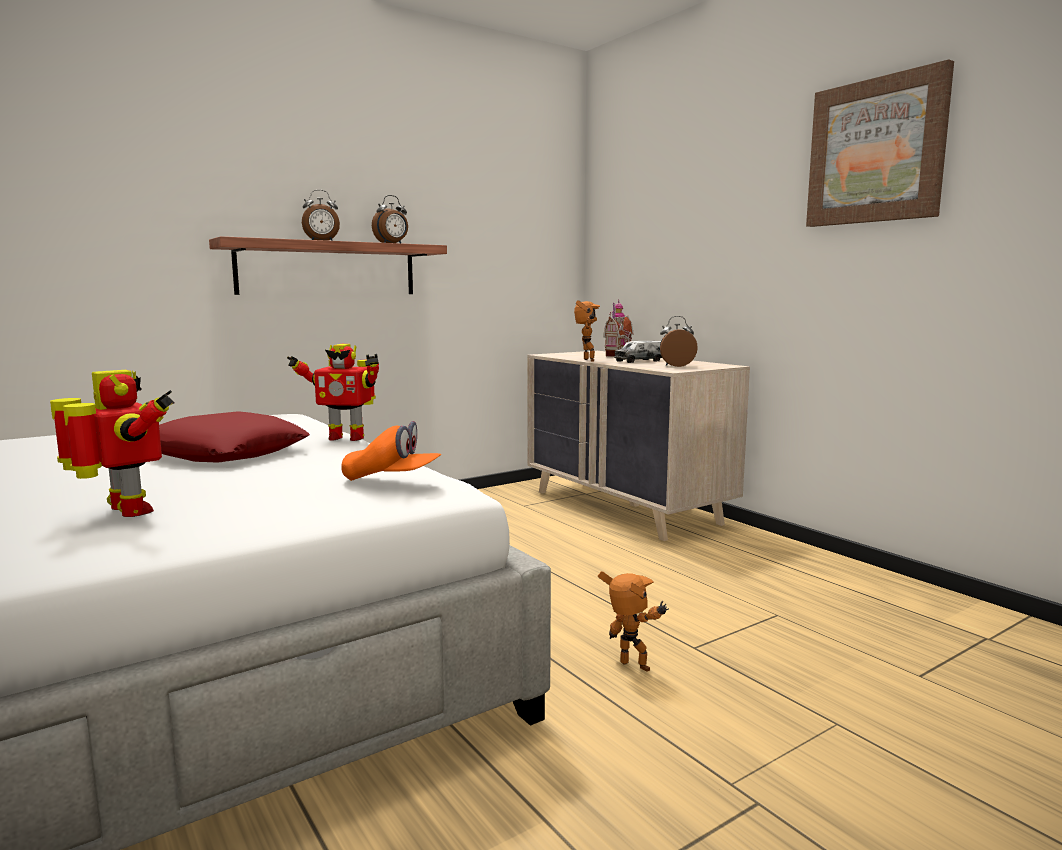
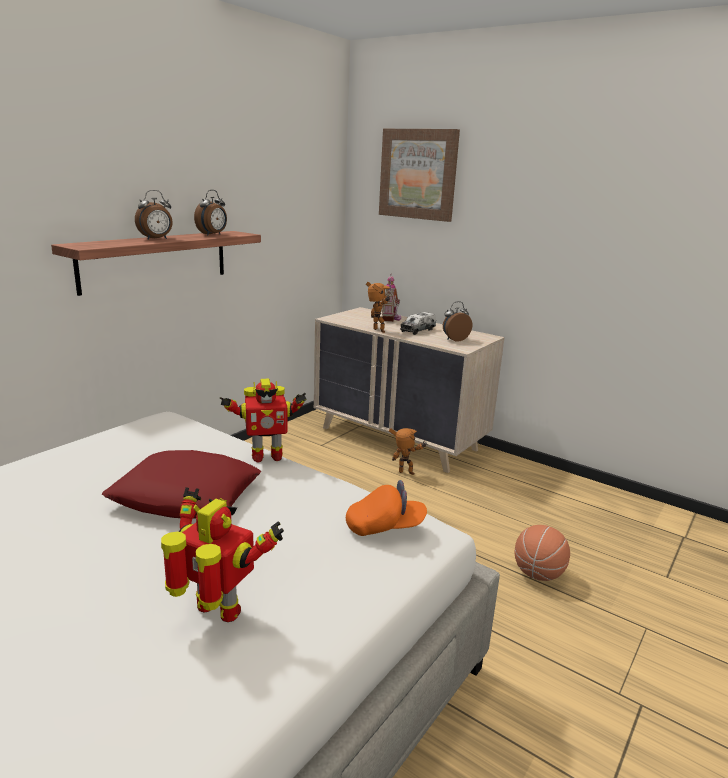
camera: 20 degrees left, 10 degrees up
toy robot [598,571,669,672] -> toy robot moved to [389,428,427,475]
picture [806,59,954,227] -> picture moved to [379,129,460,222]
none -> basketball [514,525,570,581]

